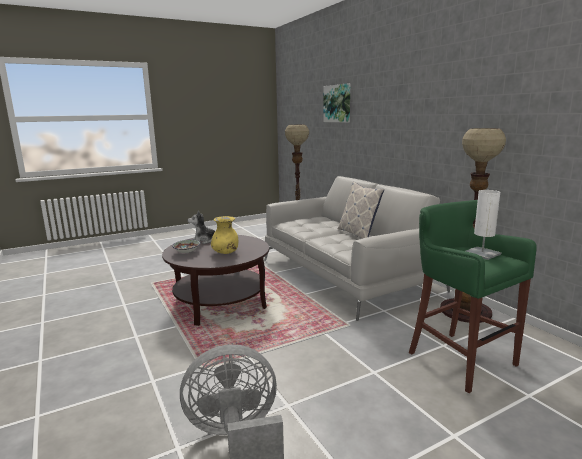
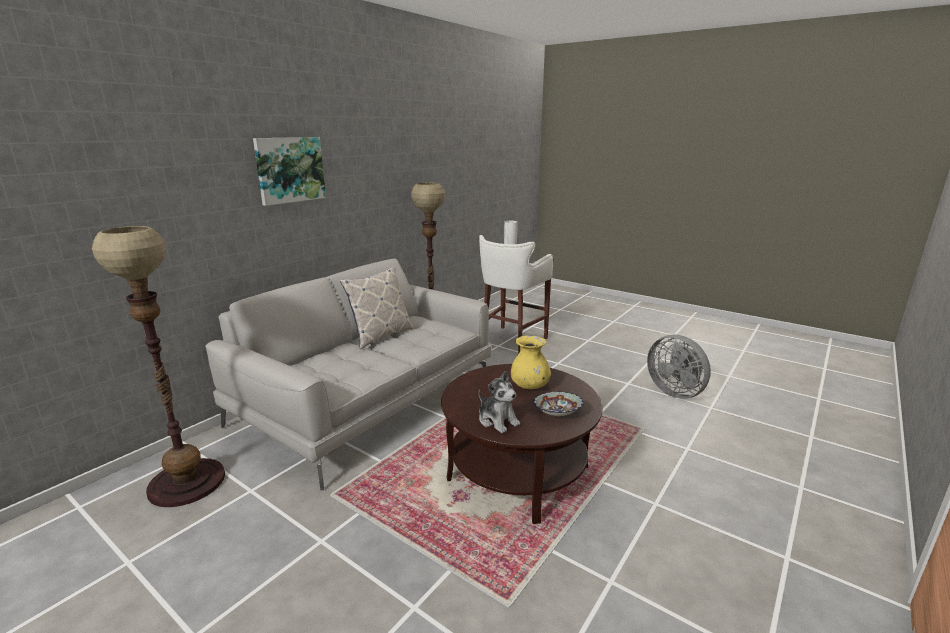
camera: 115 degrees left, 5 degrees up
picture [323,83,350,122] -> picture moved to [253,137,326,206]
green stool [409,200,537,393] -> white stool [479,235,553,354]

